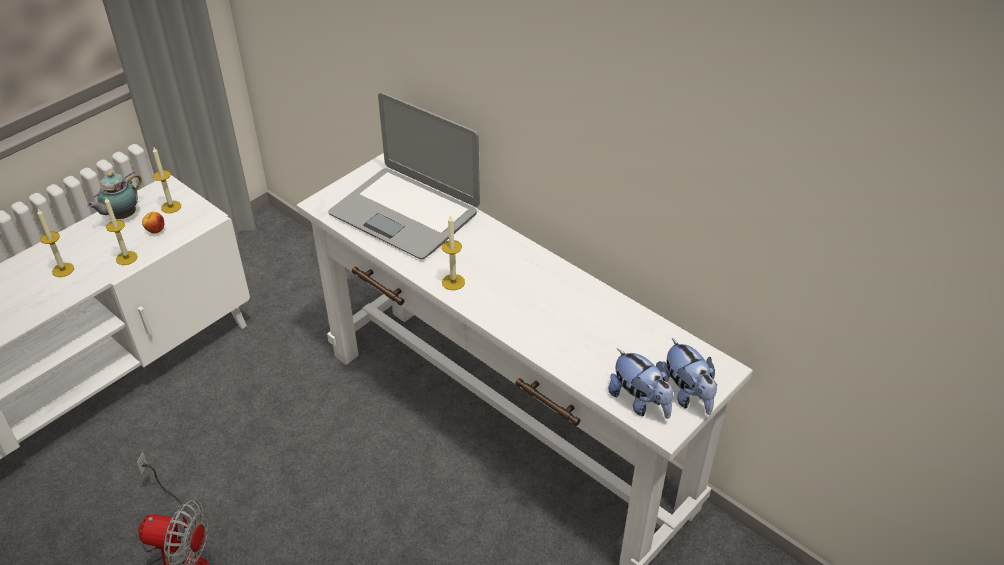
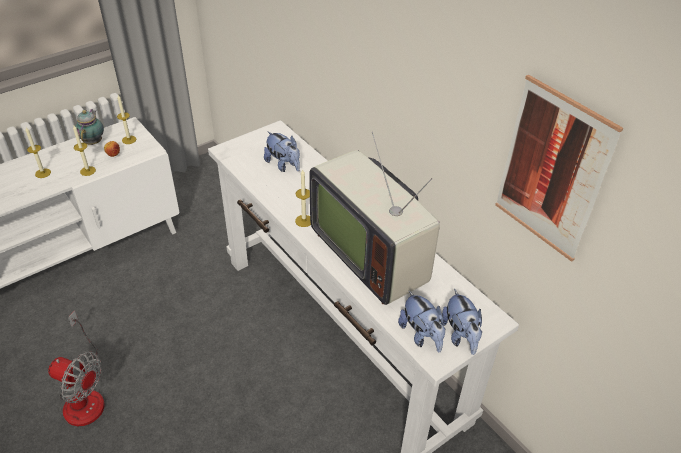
camera: 10 degrees right, 0 degrees up
teapot [87,171,142,219] -> teapot turned 135 degrees clockwise [75,109,104,145]
laptop [328,92,480,259] -> plush toy [264,131,300,172]
none -> television [309,132,440,305]
none -> picture [495,75,623,262]

